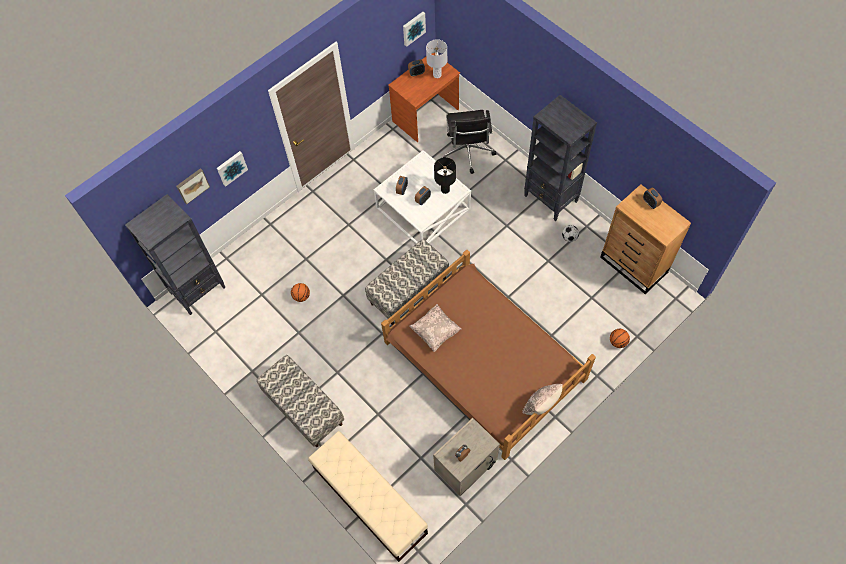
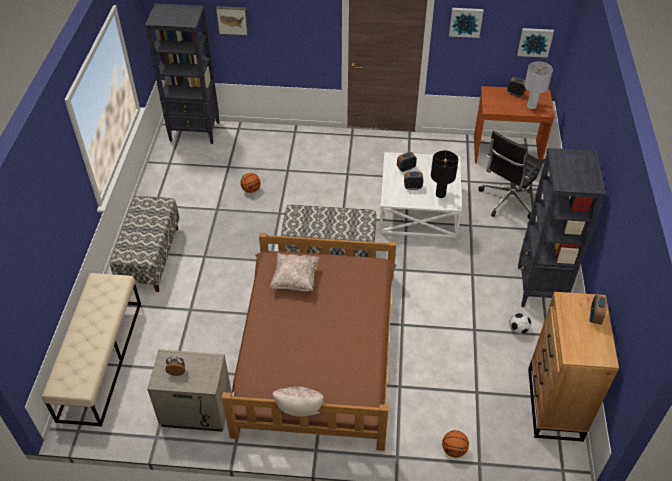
camera: 45 degrees right, 15 degrees down
picture [217,151,248,186] -> picture moved to [449,8,483,38]

